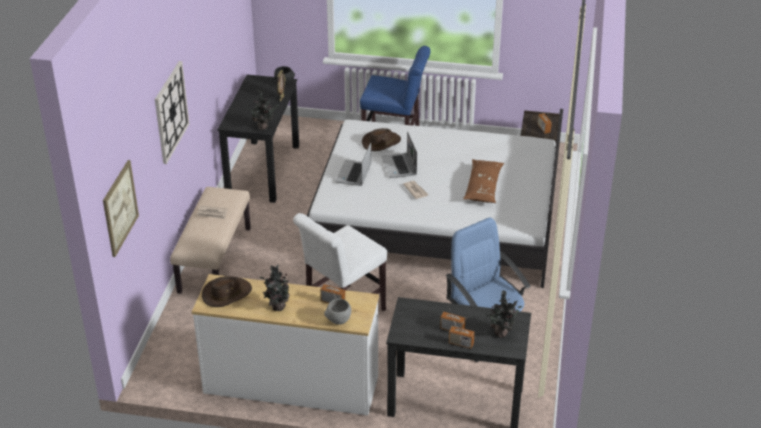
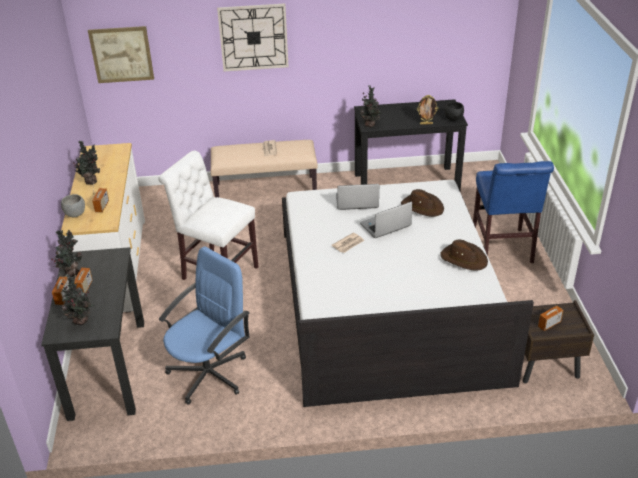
camera: 75 degrees right, 0 degrees up
brown hat [202,276,252,307] -> brown hat moved to [440,240,488,271]
brown pillow [463,159,504,203] -> none
none -> potted plant [52,230,83,277]

